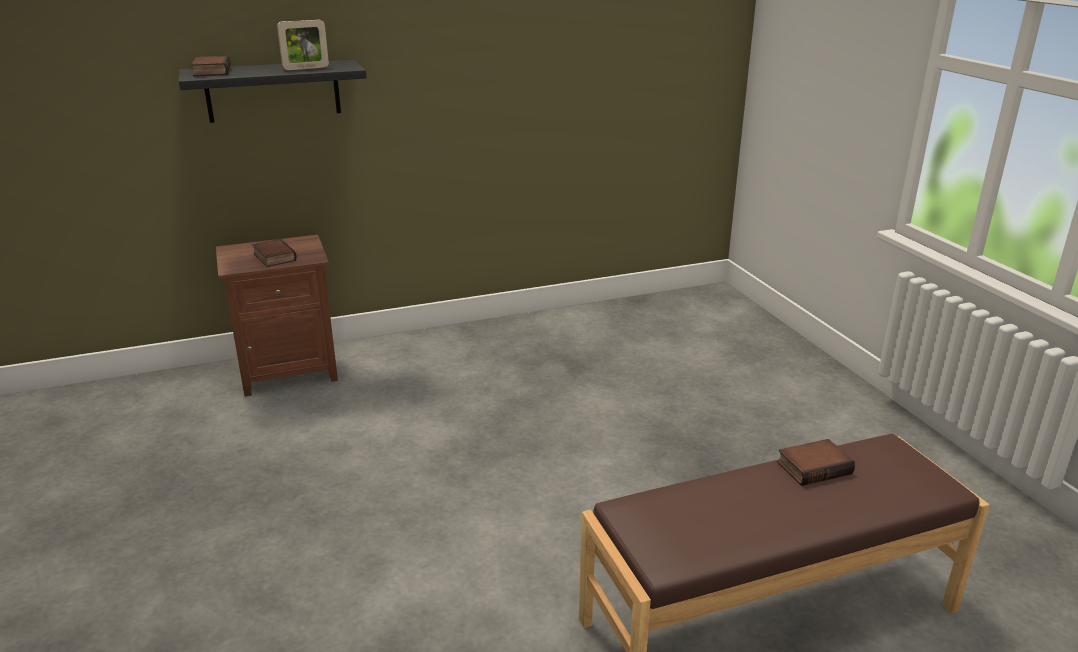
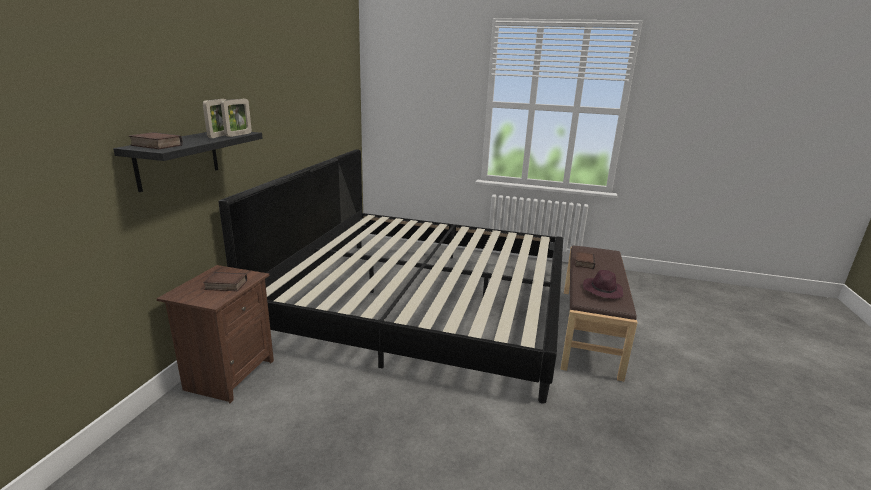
camera: 55 degrees left, 5 degrees down
none -> bed [219,149,563,404]
none -> picture frame [221,99,252,137]
none -> purple hat [583,270,623,299]

